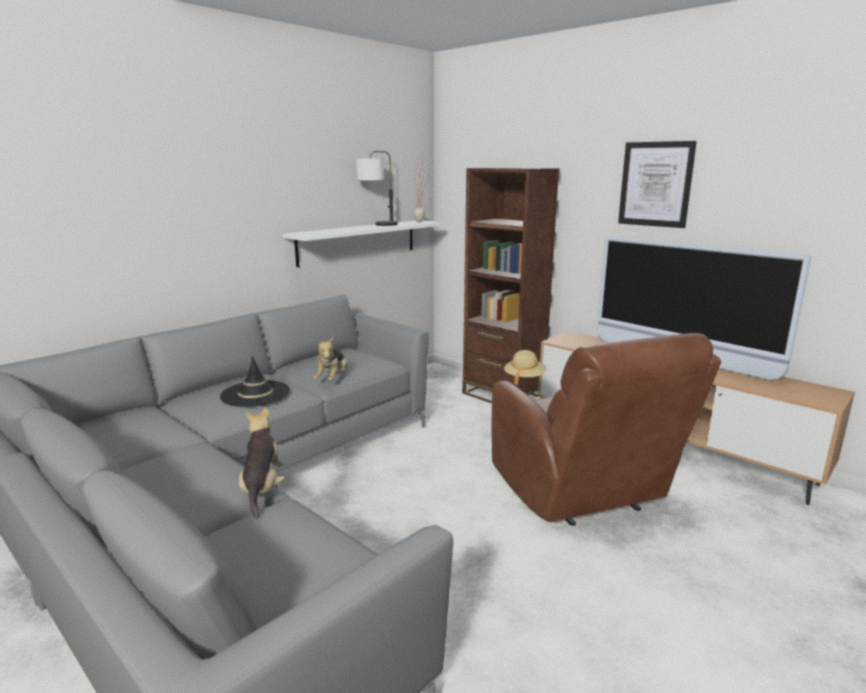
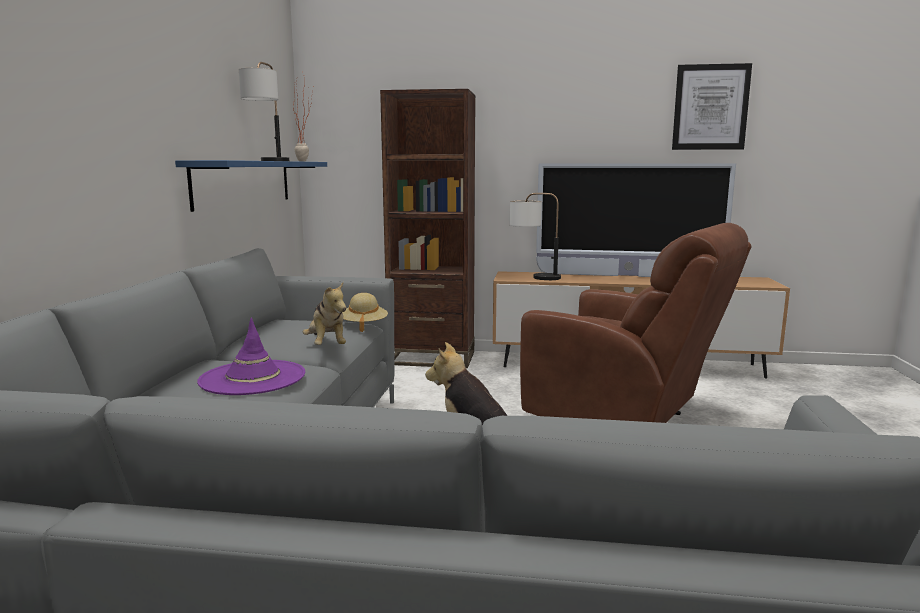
camera: 35 degrees left, 5 degrees down
black hat [220,356,290,407] -> purple hat [197,318,305,395]
white shelf [283,220,442,267] -> blue shelf [175,160,327,212]
beige hat [504,350,547,385] -> beige hat moved to [342,293,388,332]
picture [618,141,697,228] -> picture moved to [672,63,752,150]
none -> table lamp [510,193,561,280]

